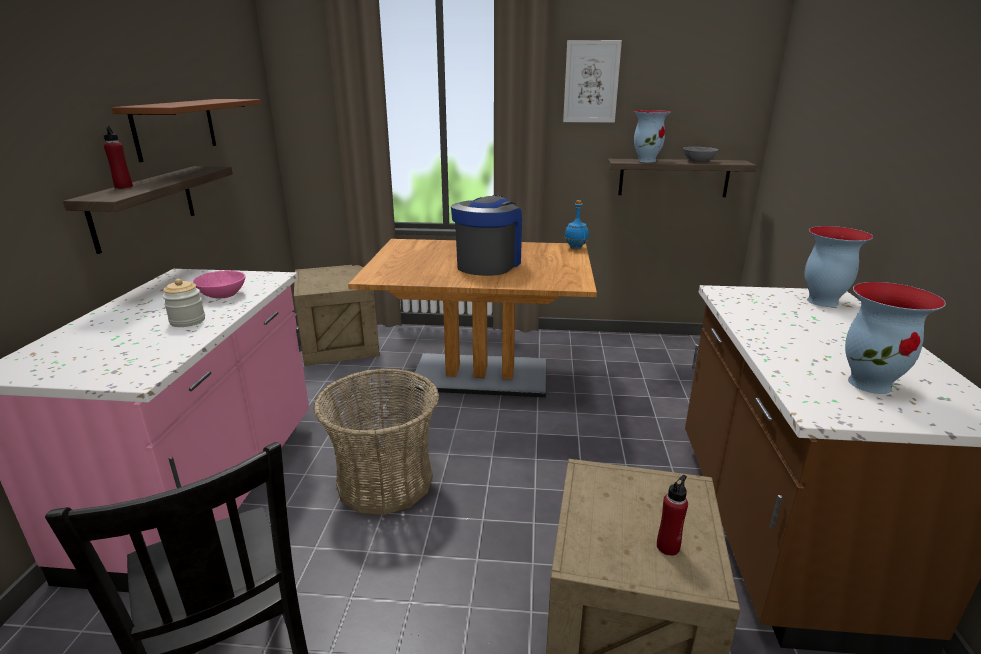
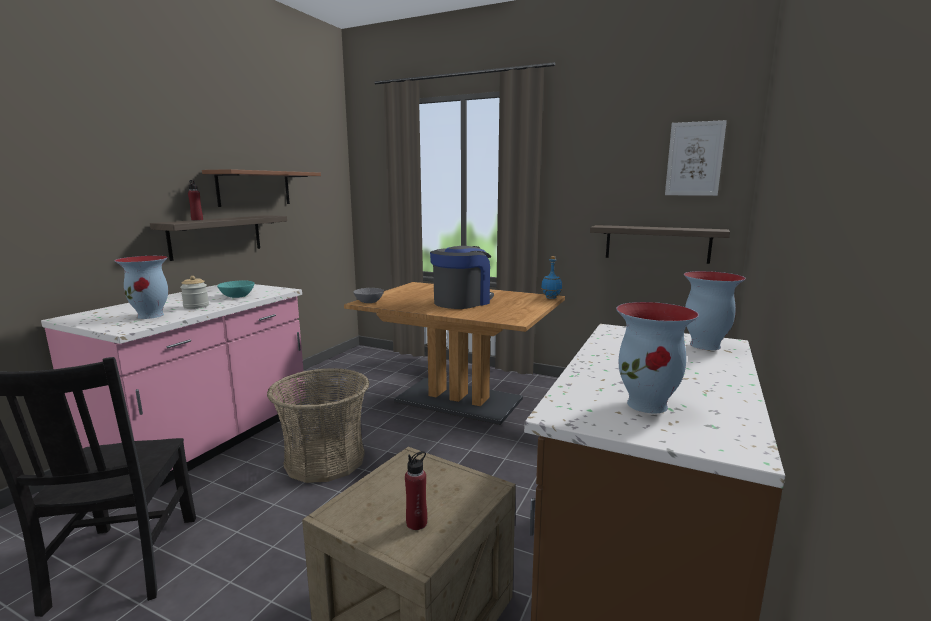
camera: 20 degrees right, 10 degrees down
pink bowl [193,271,245,298] -> turquoise bowl [217,281,255,298]
crate [294,265,380,366] -> none
picture [563,40,622,123] -> picture moved to [665,120,727,196]
vase [633,110,671,162] -> vase moved to [115,256,168,319]
grey bowl [683,147,718,162] -> grey bowl moved to [353,288,384,303]

